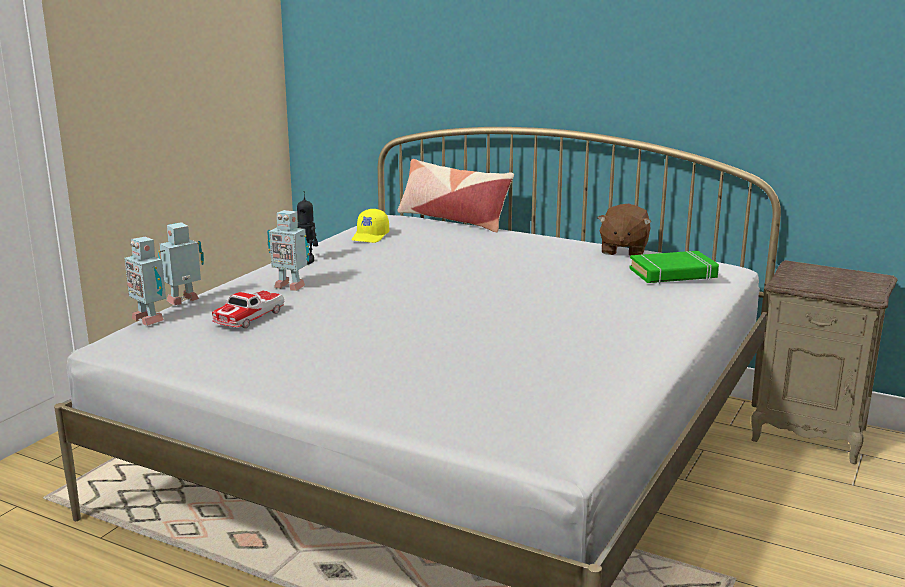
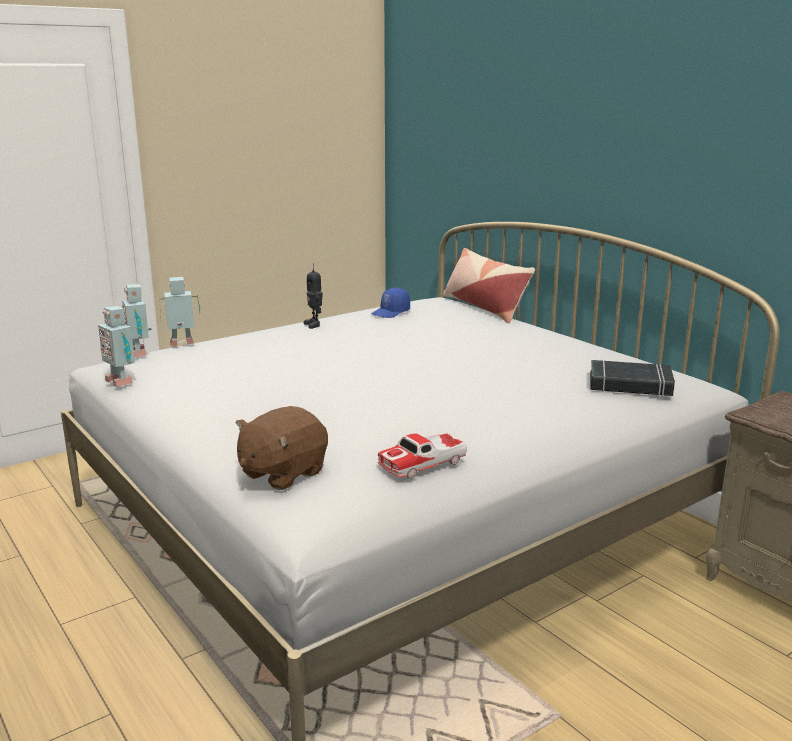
camera: 25 degrees right, 0 degrees up
toy car [212,290,285,328] -> toy car moved to [378,433,467,479]
toy robot [267,210,309,291] -> toy robot moved to [98,306,135,387]
yellow cap [352,209,389,243] -> blue cap [371,288,410,318]
brown plush toy [598,204,651,256] -> brown plush toy moved to [236,406,328,490]
green book [629,251,719,283] -> black book [590,360,675,397]

